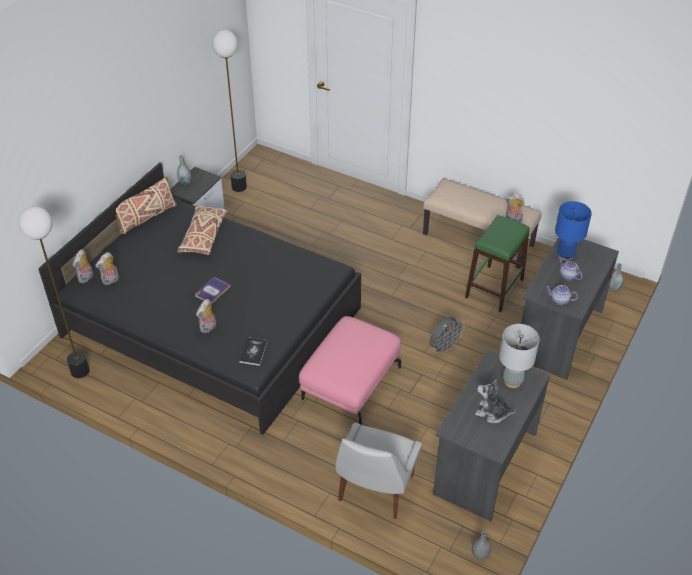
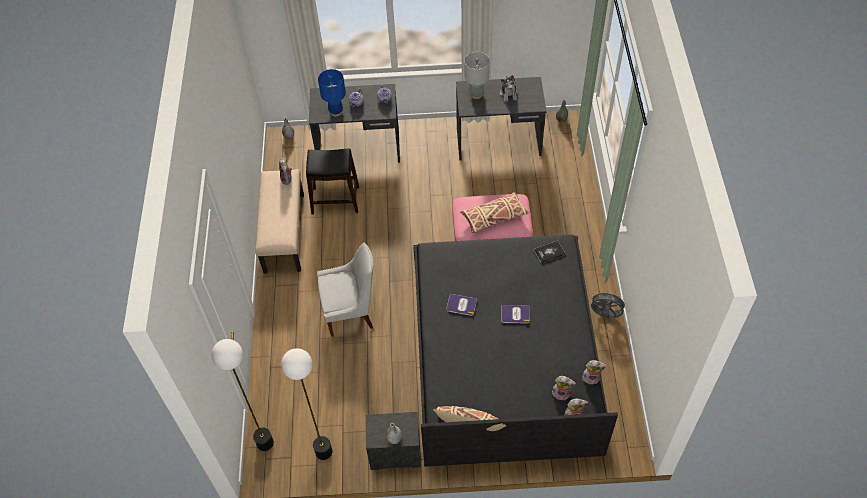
camera: 120 degrees left, 10 degrees up
floor lamp [19,206,90,378] -> floor lamp moved to [212,339,274,451]
beige pillow [177,206,228,255] -> beige pillow moved to [460,192,529,234]
plush toy [196,299,216,333] -> plush toy moved to [582,360,607,385]
white chair [335,423,422,519] -> white chair moved to [317,243,374,337]
grey fan [430,317,465,355] -> grey fan moved to [590,292,627,318]
green stool [465,215,530,312] -> black stool [306,149,359,214]
none -> book [446,294,477,316]

